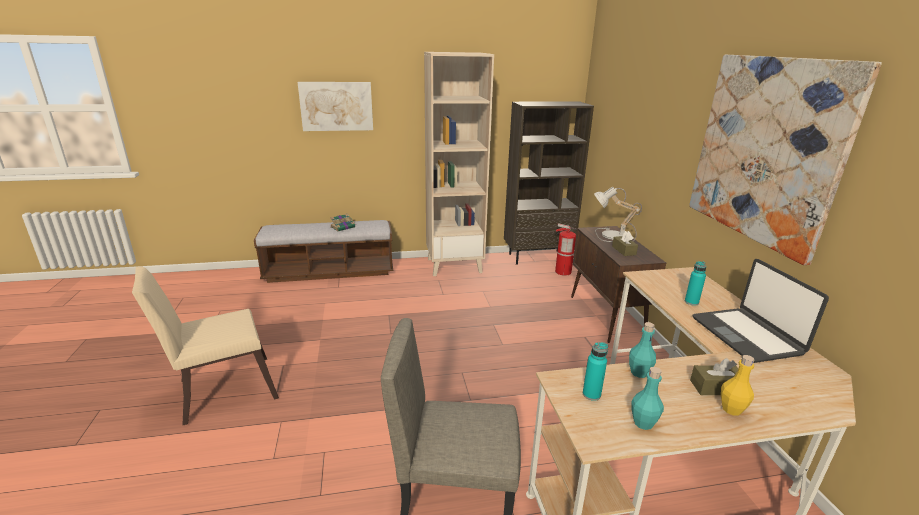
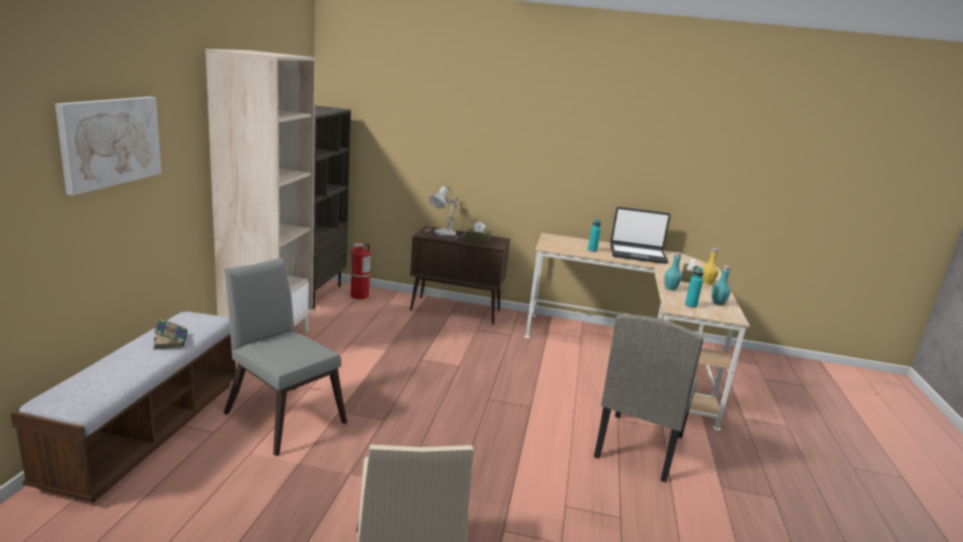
camera: 70 degrees left, 5 degrees down
picture [689,55,882,265] -> none
none -> grey chair [224,258,347,456]

